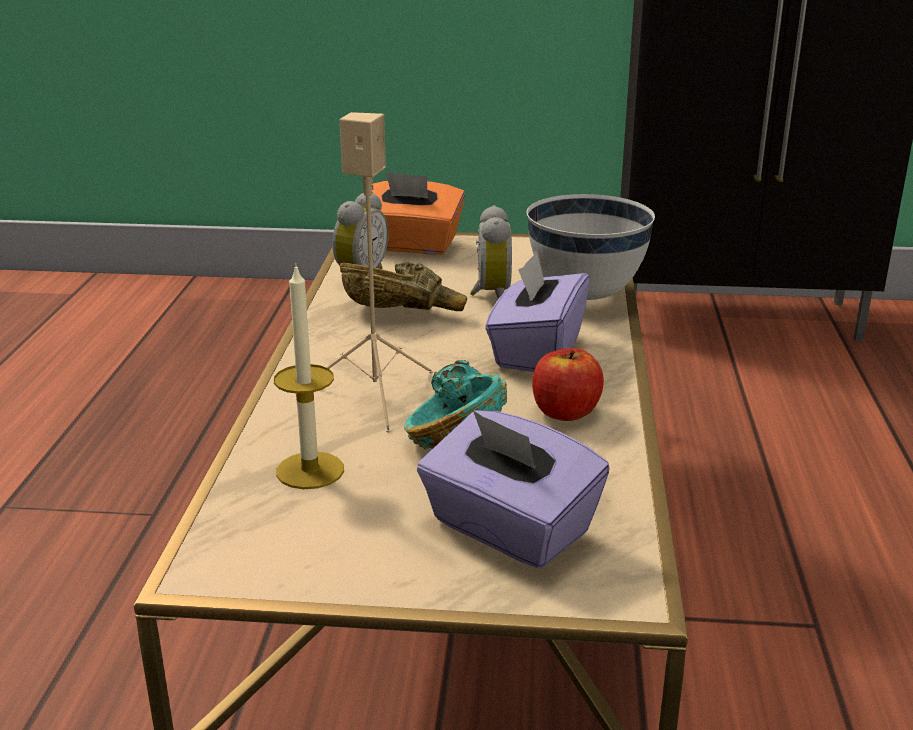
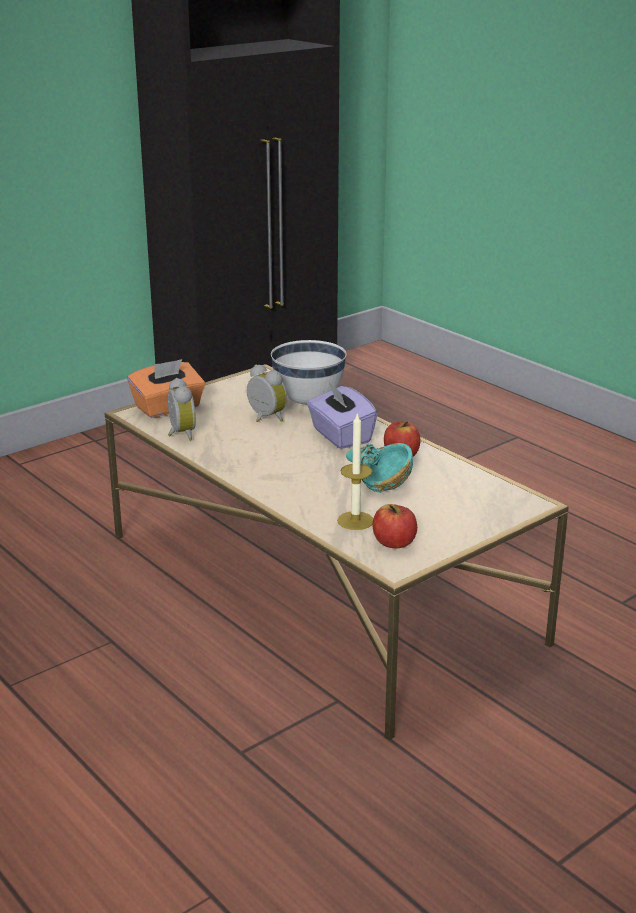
camera: 45 degrees left, 0 degrees up
beige speaker [326,112,433,433] -> none
brown bowl [340,262,467,311] -> none
purple tissue box [417,410,610,569] -> none
none -> apple [373,504,417,549]

